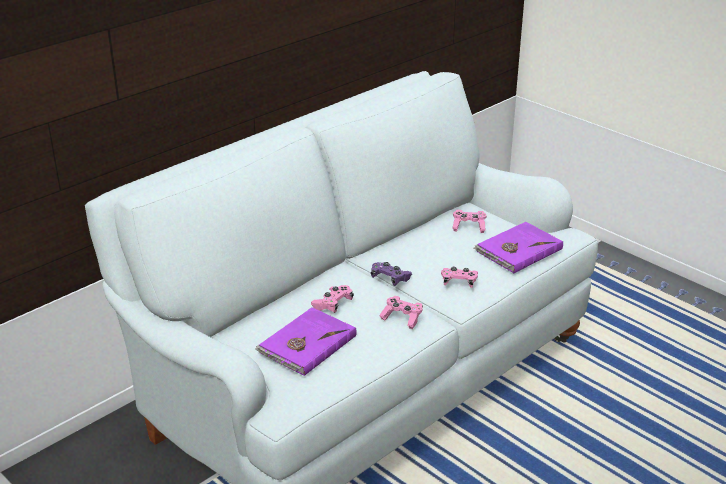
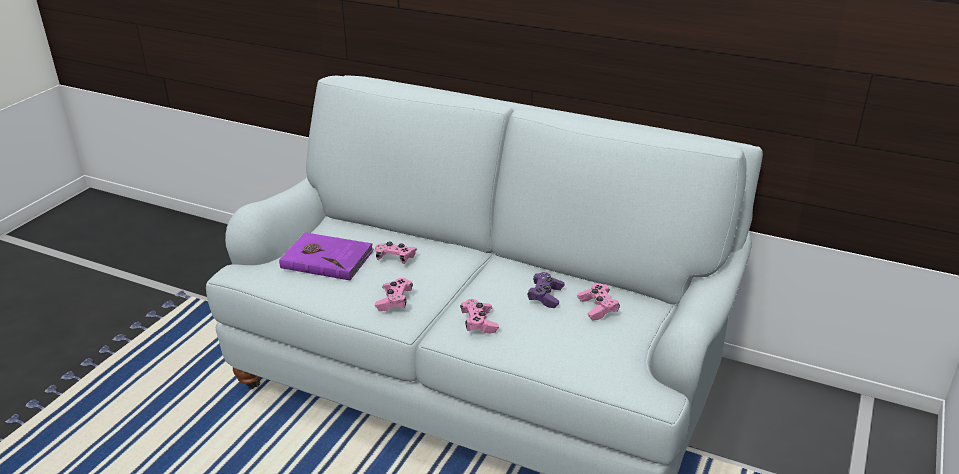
camera: 70 degrees right, 0 degrees up
purple game controller [371,262,412,286] -> purple game controller moved to [527,272,564,308]
purple book [474,222,563,273] -> none

